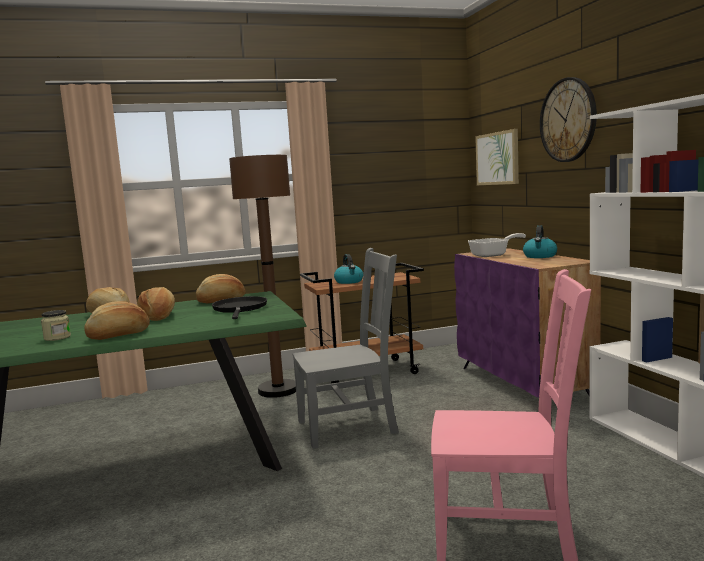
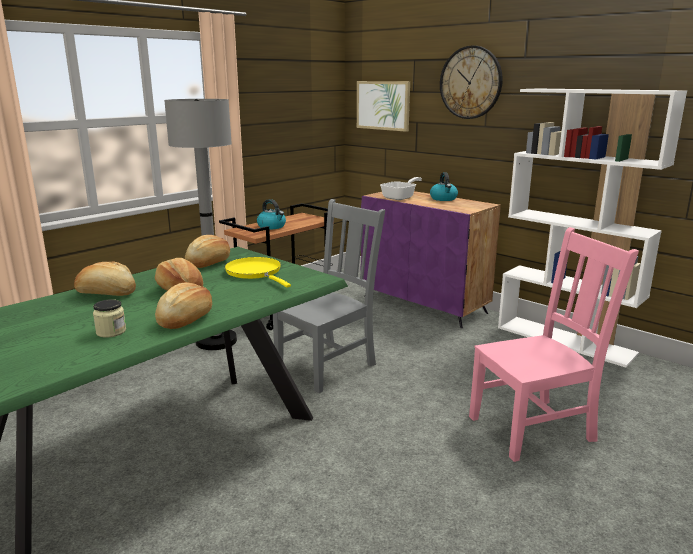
camera: 30 degrees left, 10 degrees up
black frying pan [212,296,267,319] -> yellow frying pan [225,257,291,288]
brown floor lamp [229,155,296,398] -> grey floor lamp [164,99,237,350]

